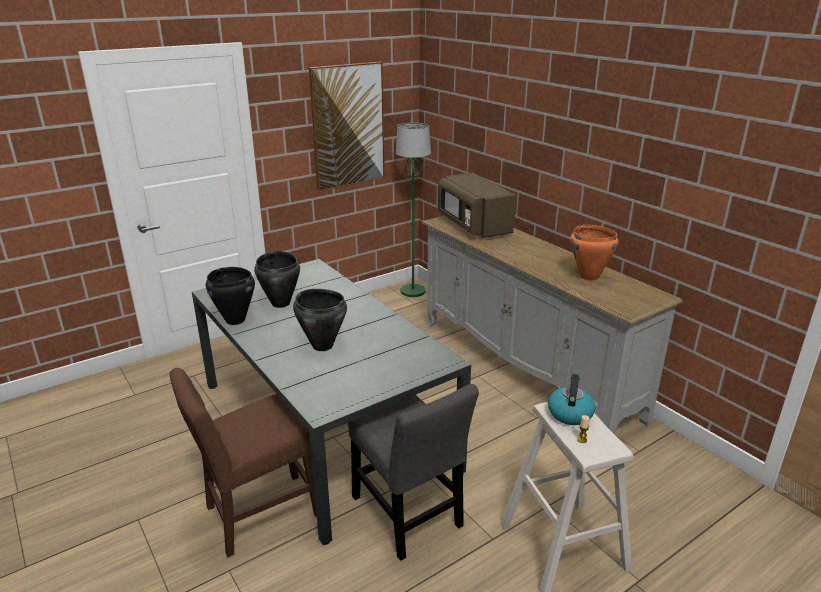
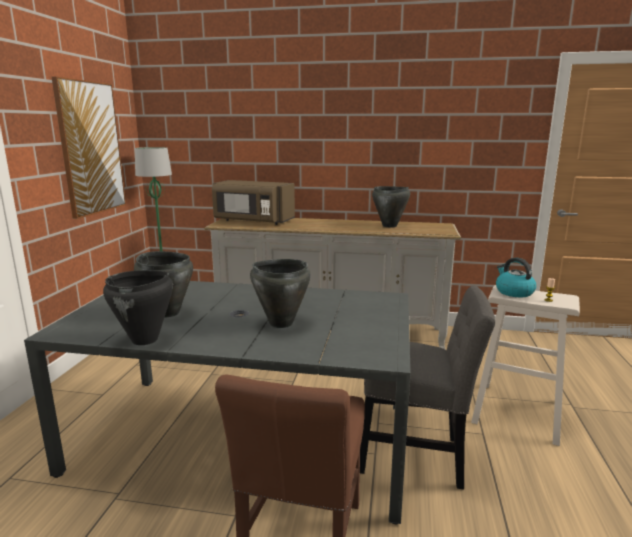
camera: 45 degrees left, 10 degrees down
orange cooking pot [570,225,619,281] -> black cooking pot [372,186,410,227]

